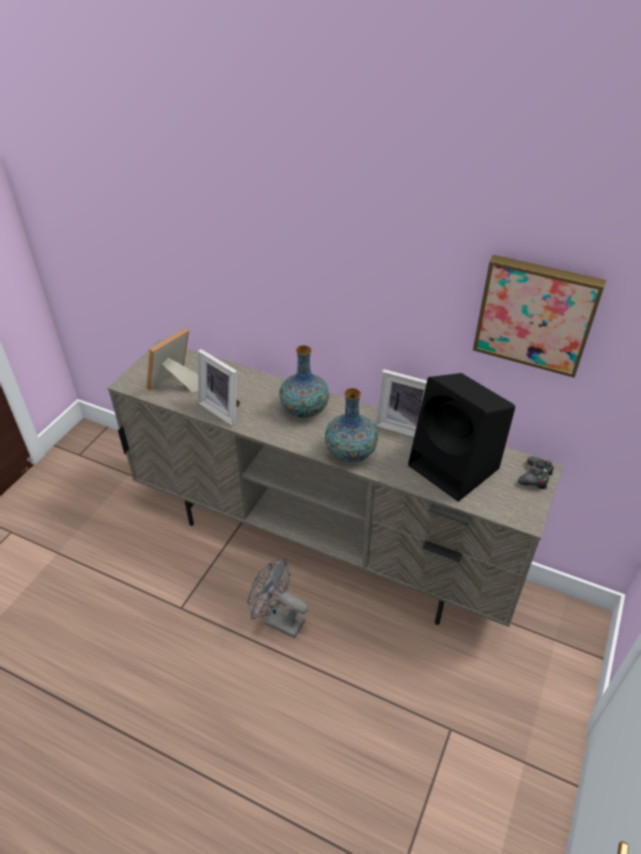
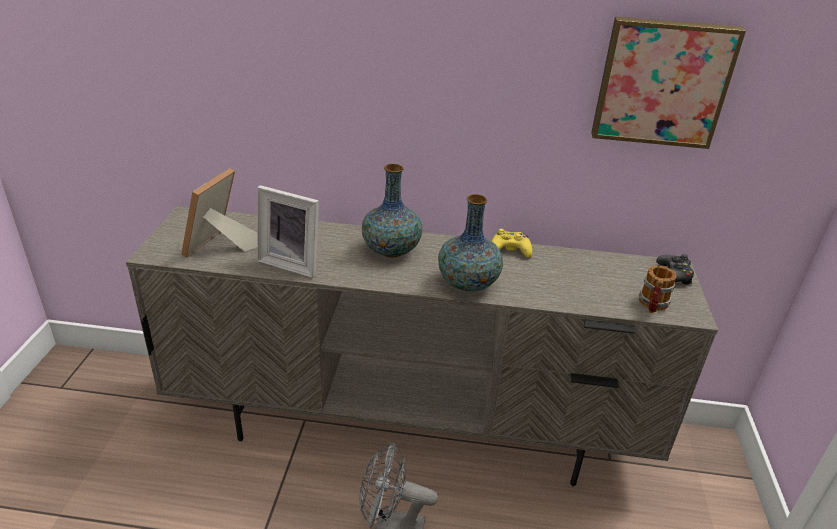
camera: 20 degrees left, 10 degrees down
picture frame [375,369,427,437] -> yellow game controller [492,229,532,258]
black speaker [408,373,515,502] -> none
none -> mug [639,265,677,313]

